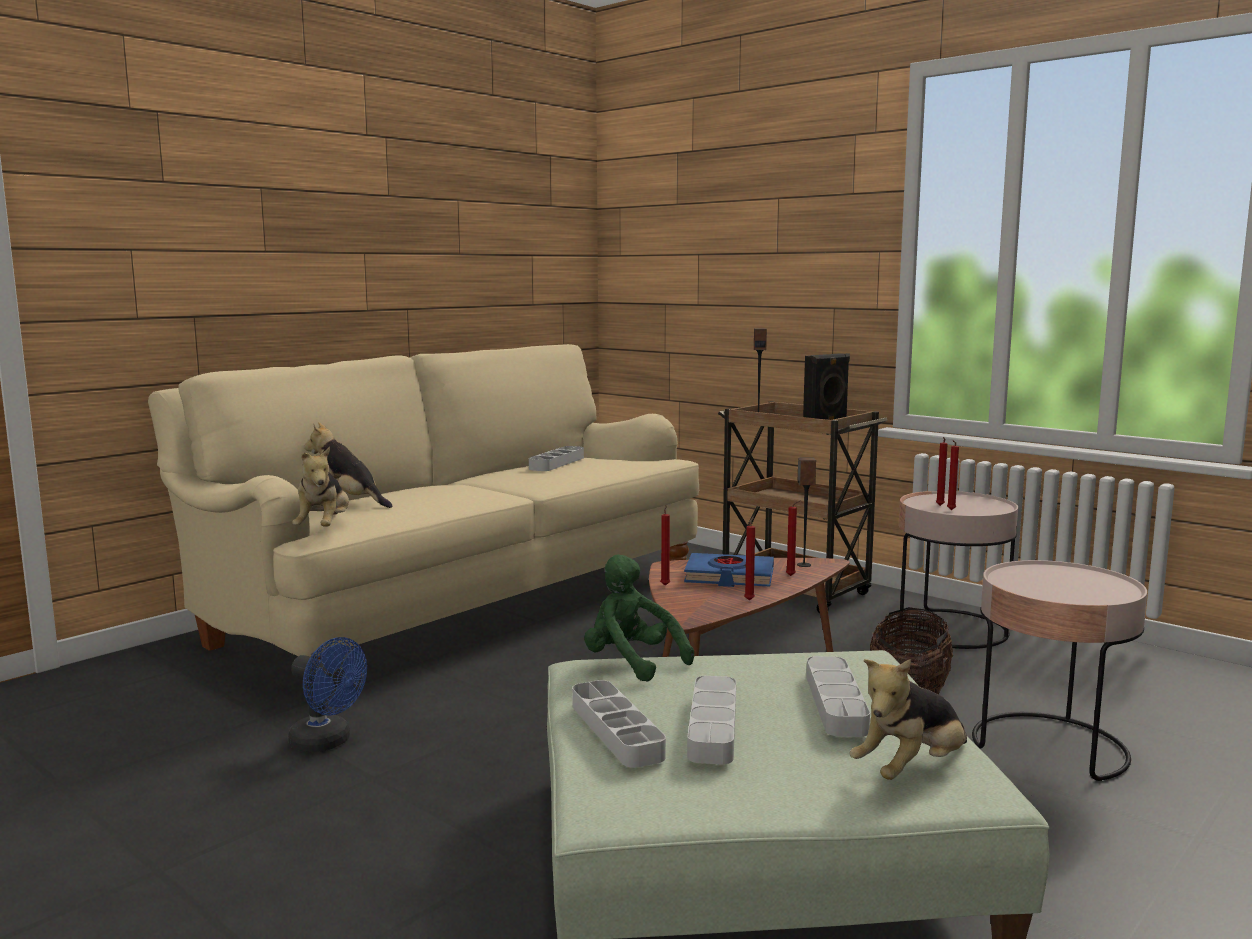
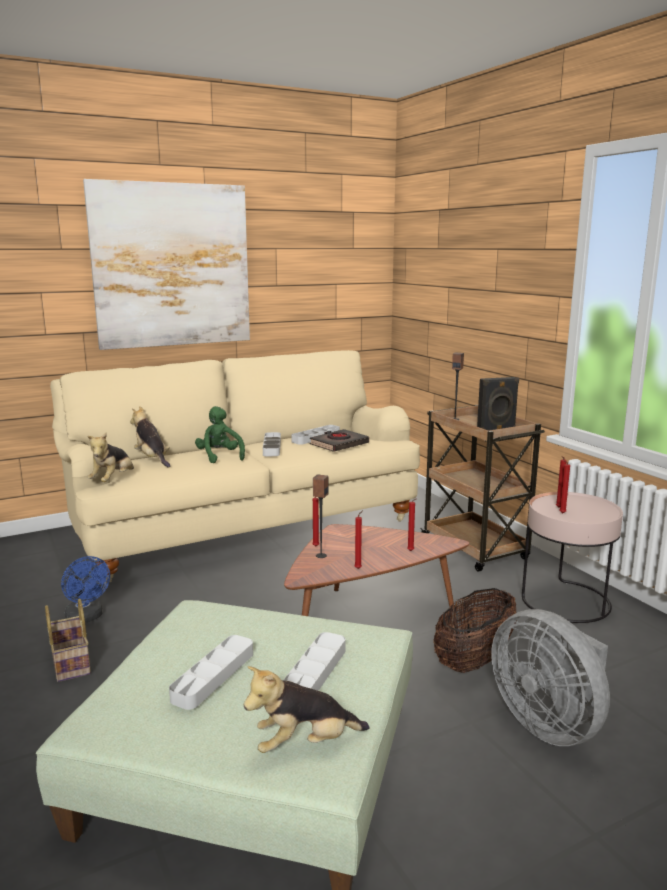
camera: 20 degrees right, 5 degrees up
grey tray [572,680,666,768] -> grey tray moved to [263,432,281,456]
green plush toy [584,554,694,682] -> green plush toy moved to [195,406,245,463]
blue book [684,553,774,587] -> none
speaker [797,458,816,567] -> speaker moved to [313,474,328,558]
pink side table [972,560,1147,781] -> grey fan [492,609,610,746]
none -> basket [45,599,91,682]
none -> picture [83,179,250,350]
none -> black book [309,429,369,452]

